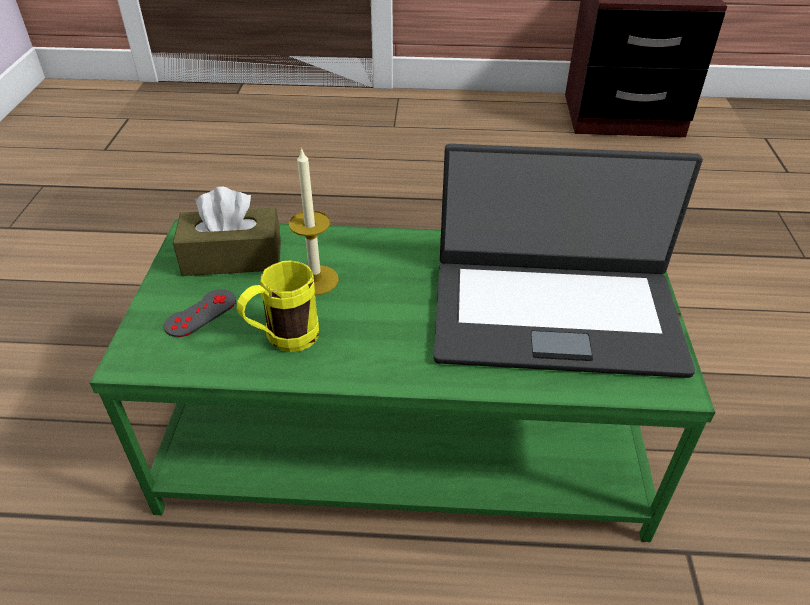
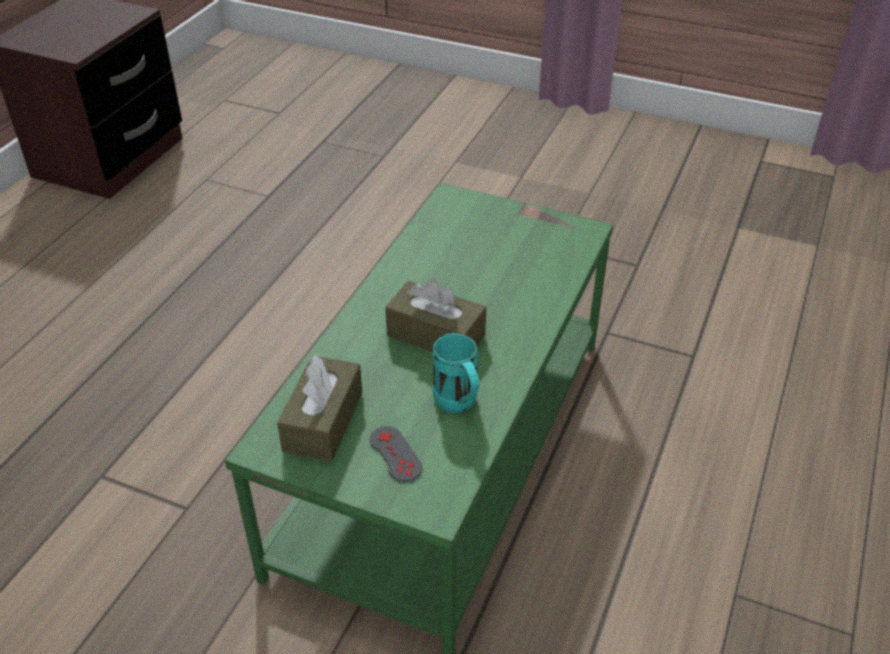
camera: 70 degrees left, 0 degrees up
yellow mug [237,261,319,352] -> turquoise mug [432,333,479,413]
candle [289,147,339,295] -> none
laptop [434,144,703,378] -> none
none -> brown tissue box [385,279,486,352]

